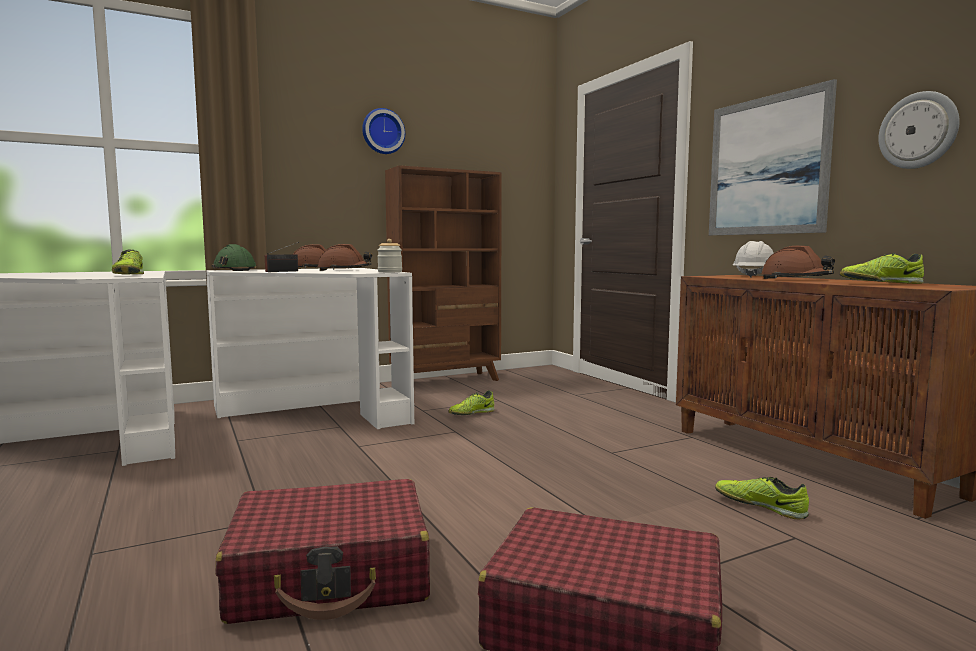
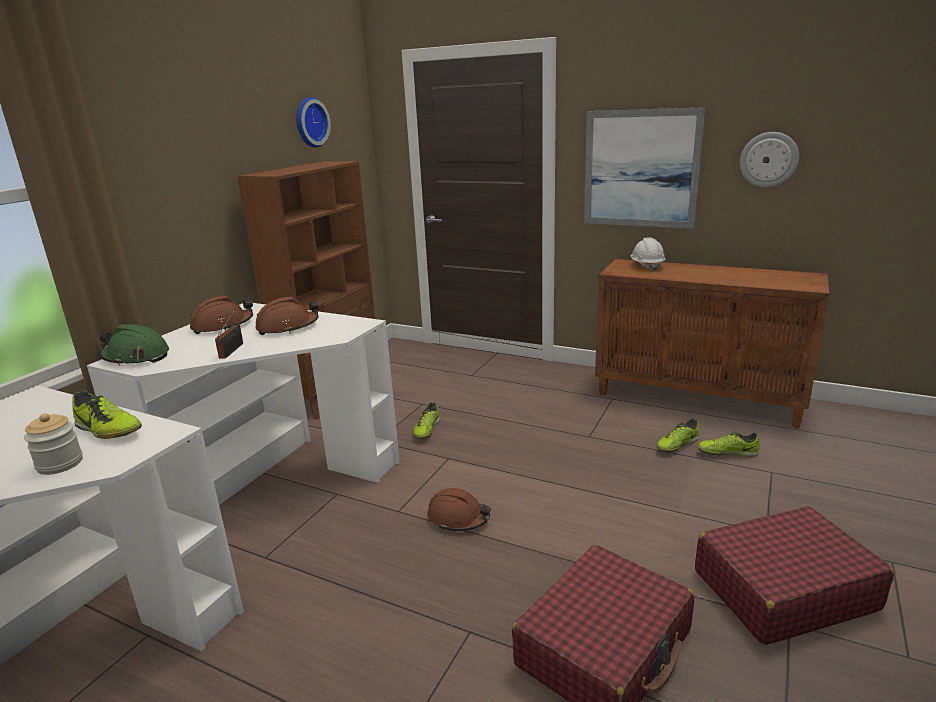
camera: 35 degrees left, 15 degrees up
wall clock [362,108,405,154] -> wall clock moved to [296,97,331,148]
jar [377,239,402,272] -> jar moved to [24,413,83,475]
brown hard hat [761,246,835,279] -> brown hard hat moved to [427,488,491,531]
shoe [840,253,924,284] -> shoe moved to [657,418,699,452]

